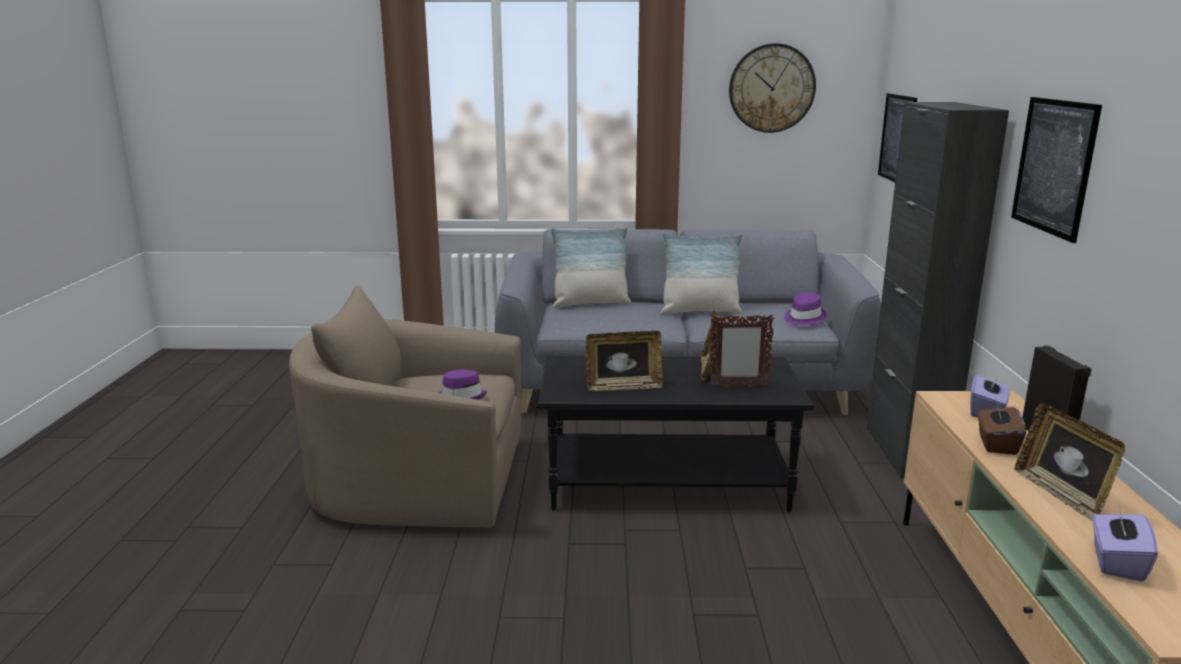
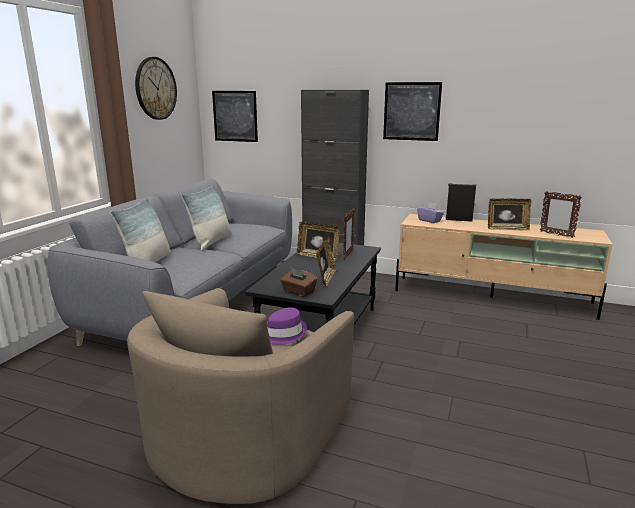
camera: 70 degrees left, 0 degrees up
purple hat [784,293,827,325] -> none
brown tissue box [977,399,1026,455] -> brown tissue box moved to [280,268,317,297]
purple tissue box [1092,506,1158,582] -> picture frame [540,191,582,238]

